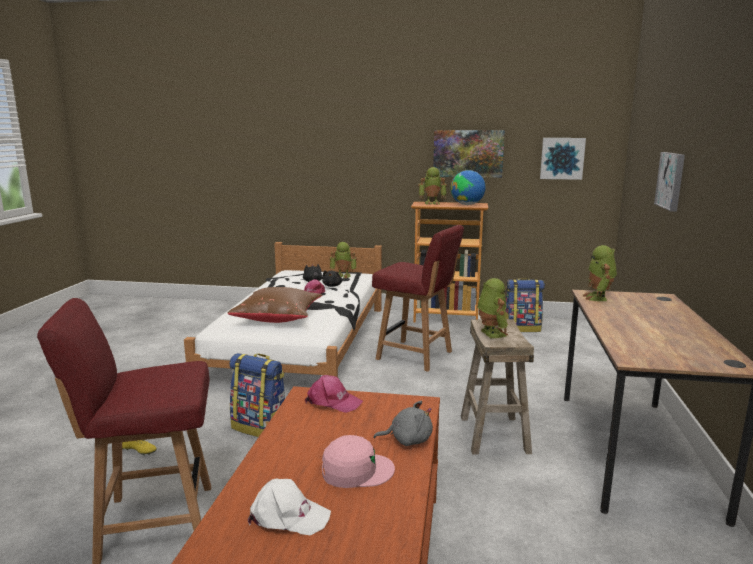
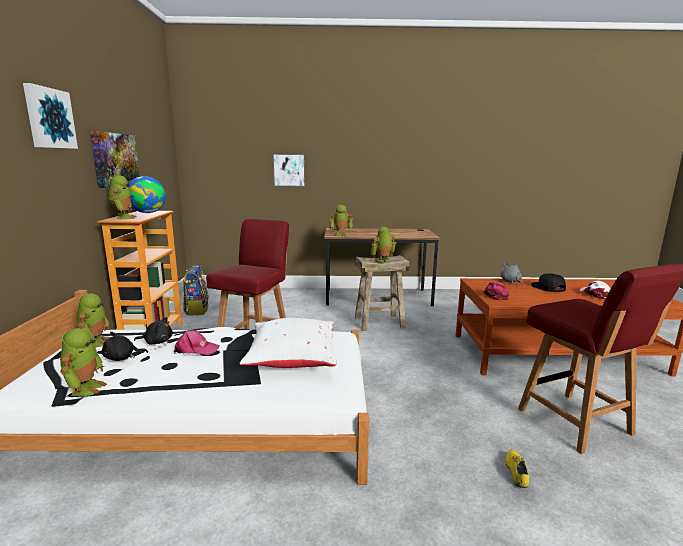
camera: 100 degrees left, 0 degrees up
brown pillow [228,287,322,323] -> white pillow [240,318,337,368]
backpack [229,353,285,437] -> none
pink cap [322,435,395,488] -> black cap [531,273,566,292]
picture [540,138,586,180] -> picture moved to [23,83,78,149]
none -> toy robot [60,328,107,396]

